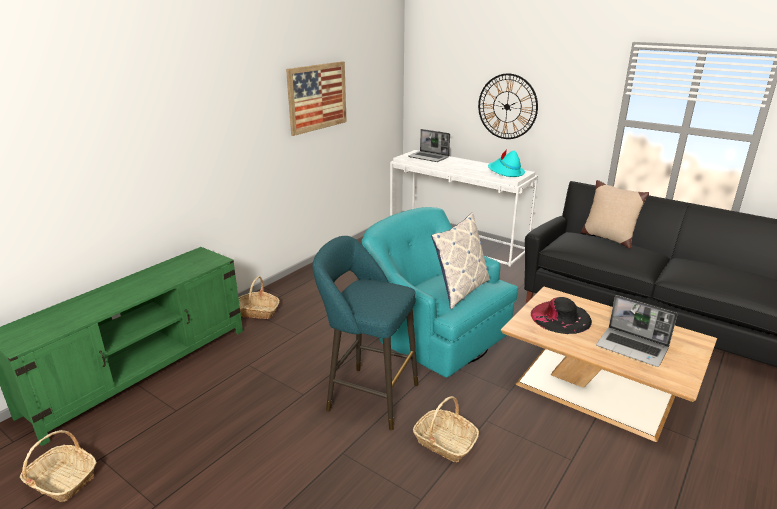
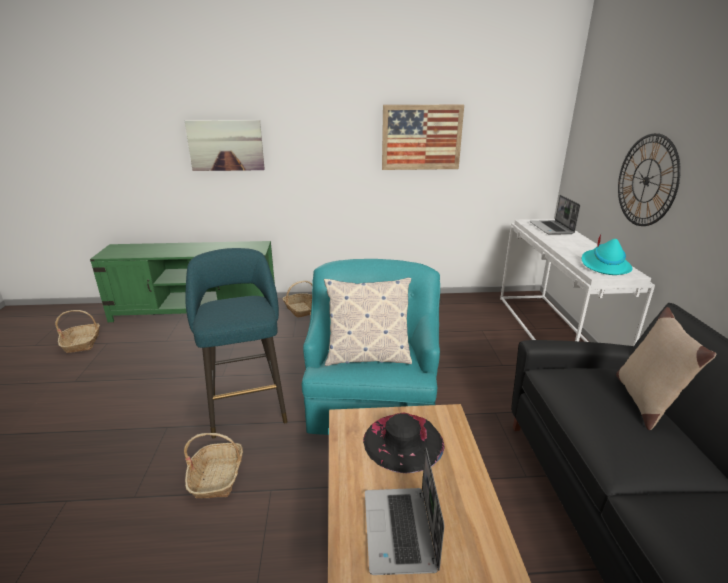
camera: 50 degrees right, 0 degrees up
none -> picture [185,120,265,171]

